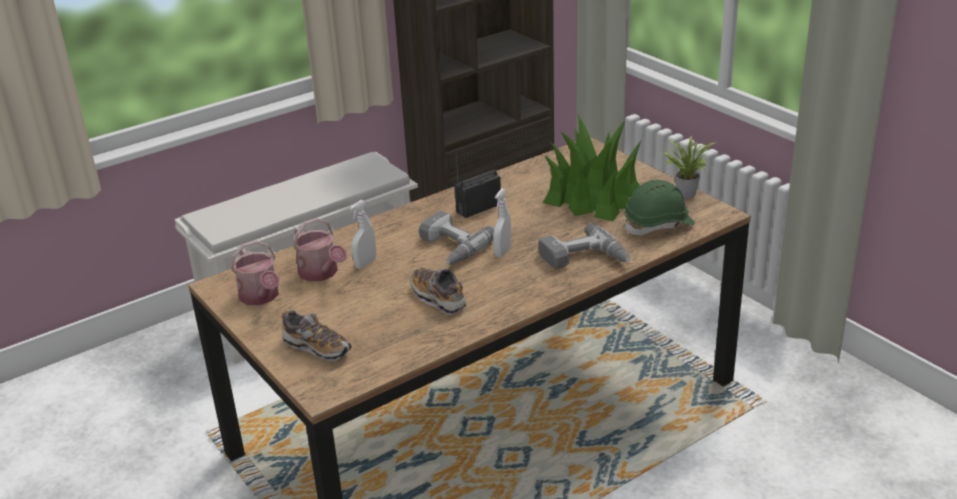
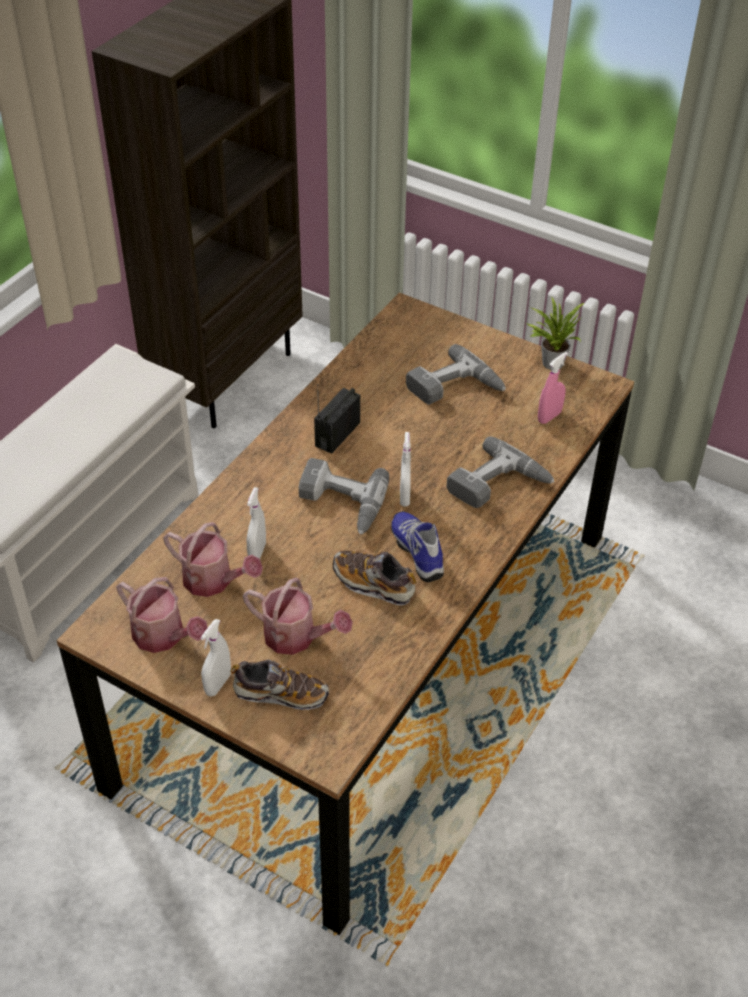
camera: 25 degrees left, 15 degrees up
potted plant [543,115,641,221] -> power drill [406,344,506,405]
green hard hat [624,180,695,235] -> pink spray bottle [538,352,568,424]
none -> white spray bottle [200,619,231,696]
none -> watering can [243,578,353,655]
none -> shoe [391,511,444,582]

